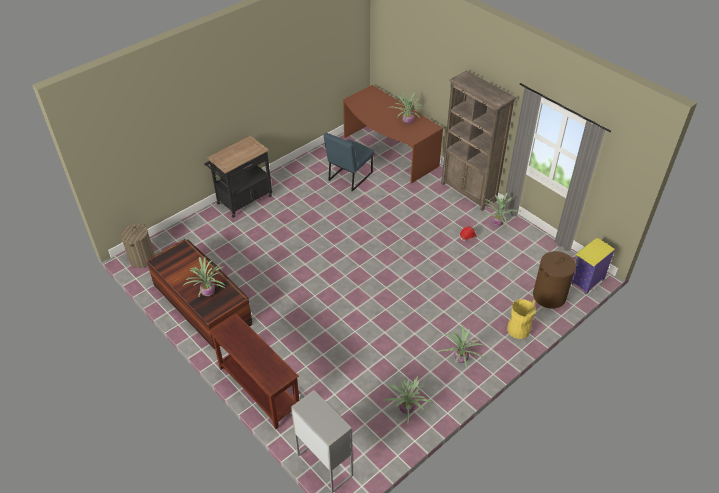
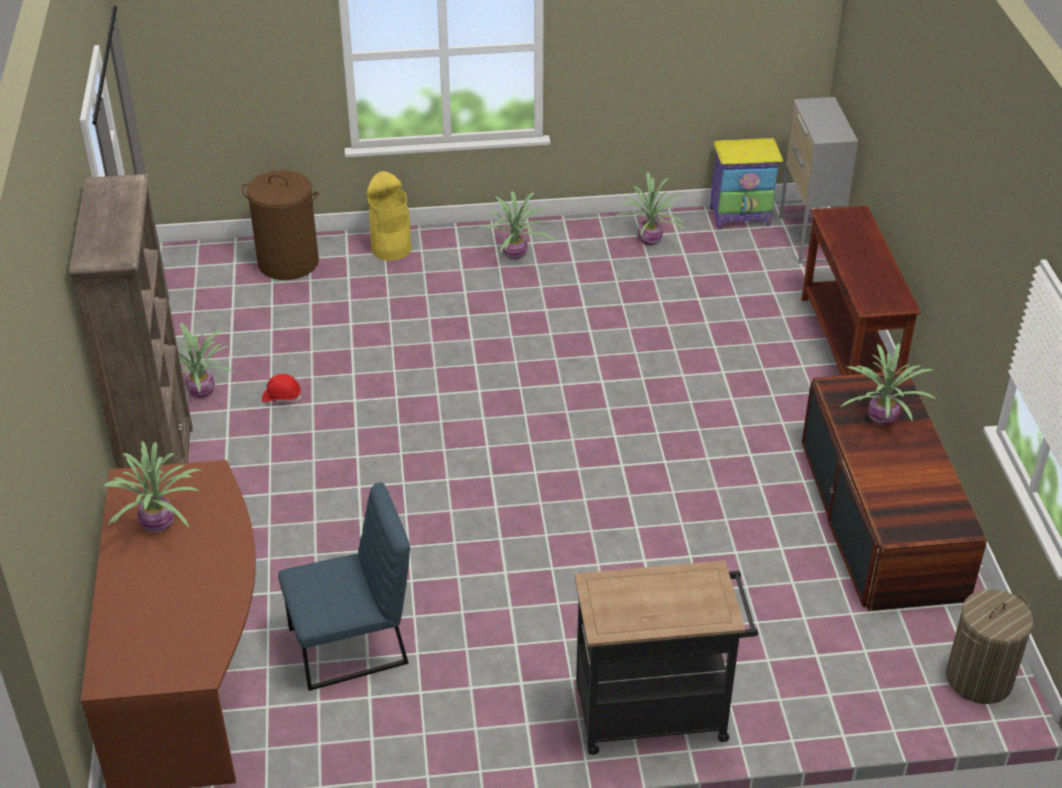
camera: 145 degrees left, 5 degrees down
nightstand [571,238,615,294] -> nightstand moved to [710,138,784,229]

